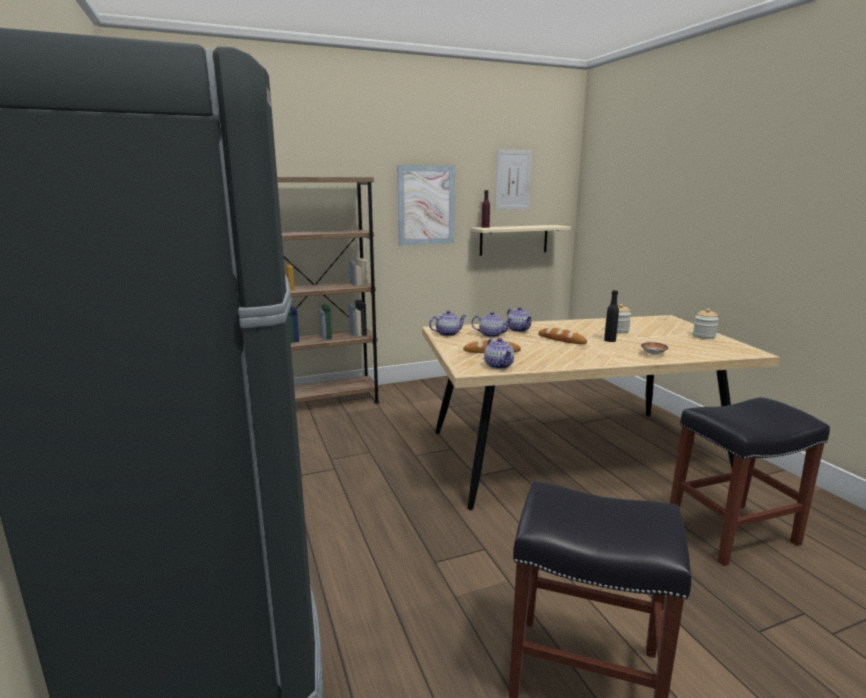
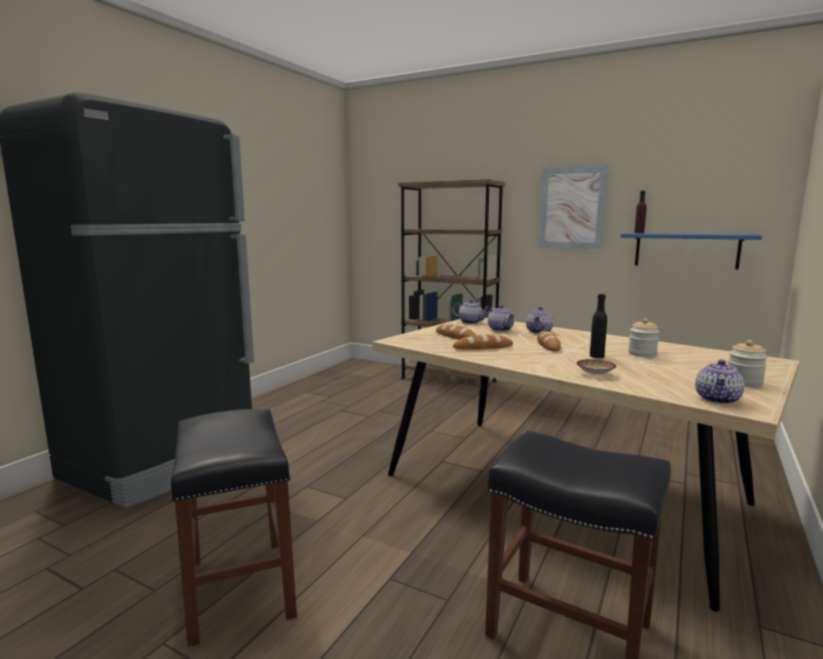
camera: 50 degrees right, 5 degrees down
beige shelf [471,225,571,256] -> blue shelf [621,233,762,270]
teapot [484,338,514,369] -> teapot moved to [695,360,745,404]
picture [495,149,532,210] -> none
none -> bread [453,335,513,350]

